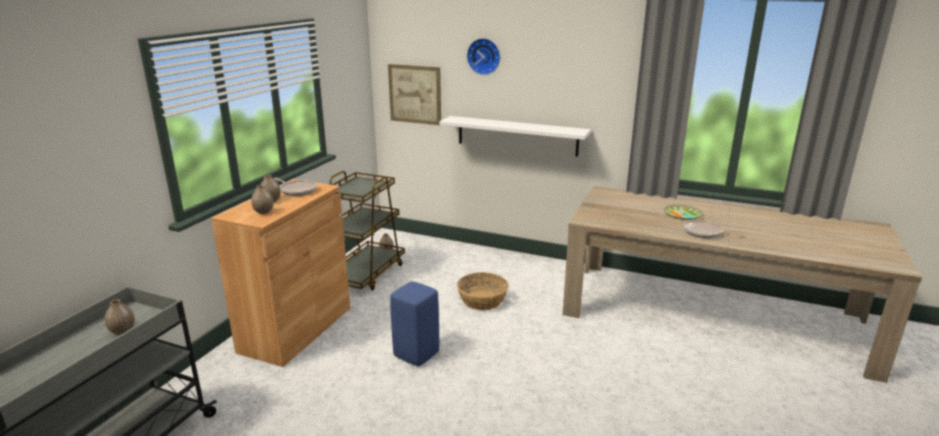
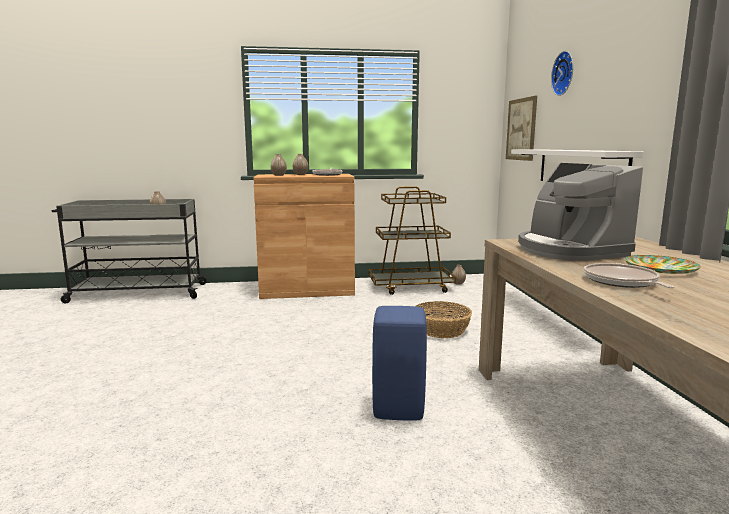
camera: 60 degrees right, 10 degrees down
blue stool [390,281,439,366] -> blue stool moved to [372,306,427,421]
none -> coffee machine [518,163,643,261]

